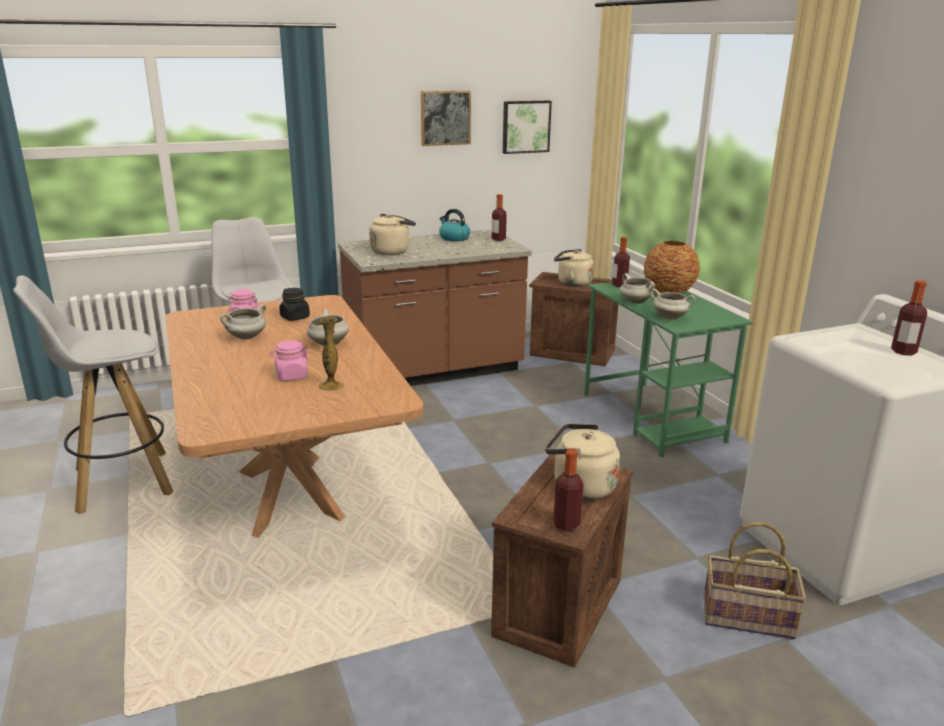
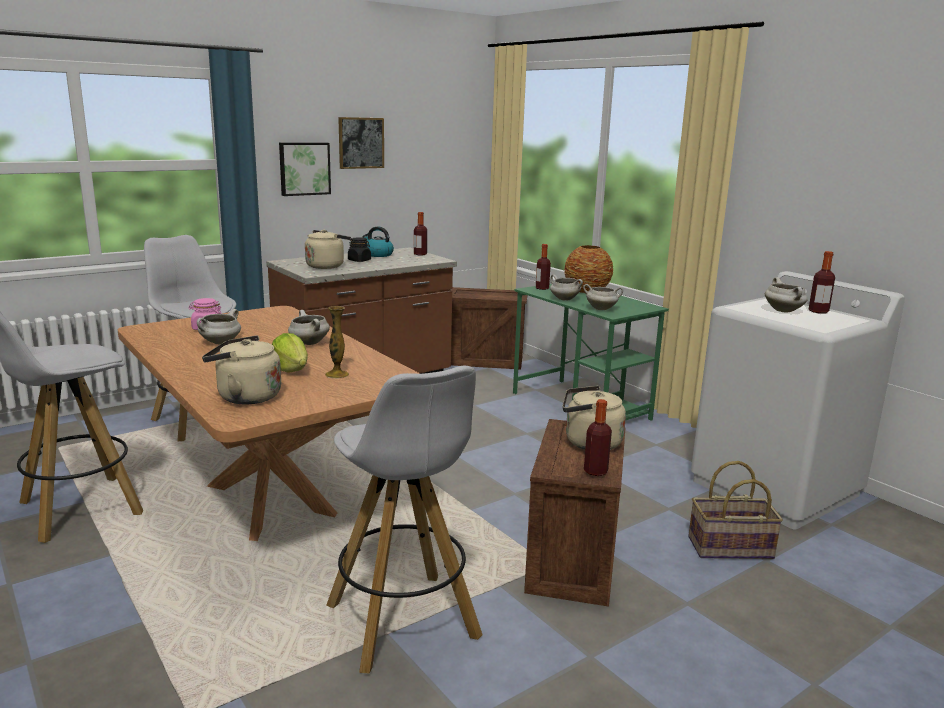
camera: 15 degrees left, 5 degrees down
pink jar [270,340,310,381] -> lettuce [272,333,308,373]
black jar [279,288,310,321] -> black jar moved to [348,238,371,262]
picture [503,101,552,154] -> picture moved to [279,143,331,196]
beige kettle [554,249,594,287] -> beige kettle moved to [202,335,281,405]
none -> white stool [326,366,483,673]
none -> white cooking pot [765,277,807,313]

